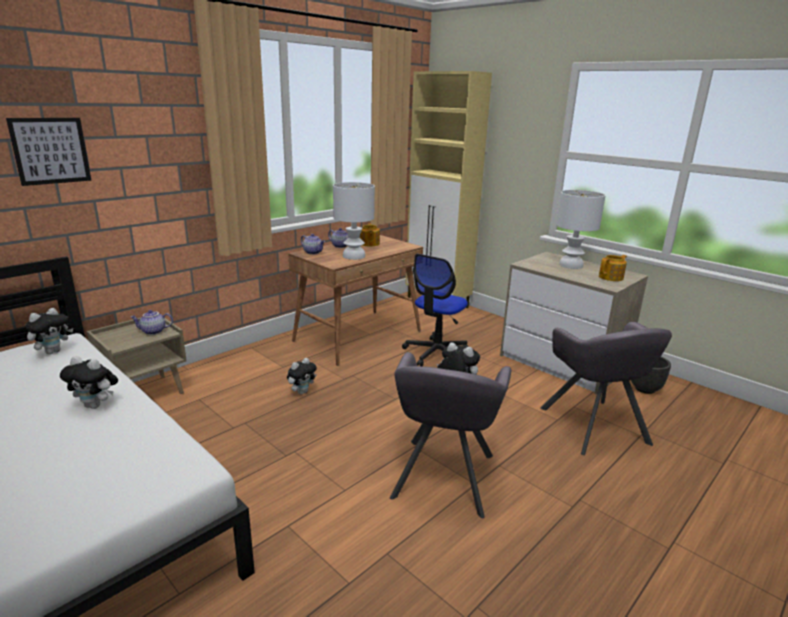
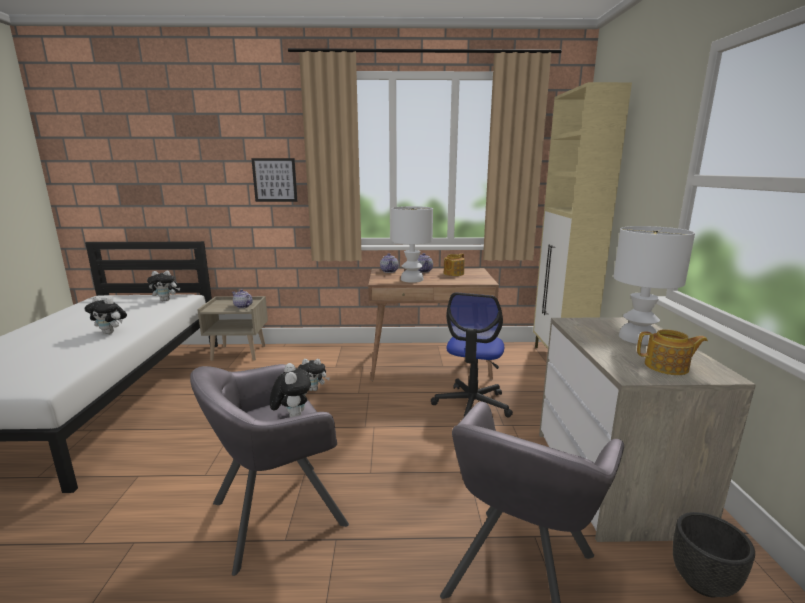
camera: 45 degrees right, 5 degrees down
picture [6,118,92,186] -> picture moved to [251,158,298,202]
plush toy [60,356,118,409] -> plush toy turned 45 degrees counterclockwise [85,296,127,334]
office chair [402,254,468,366] -> office chair turned 60 degrees counterclockwise [431,293,513,418]

